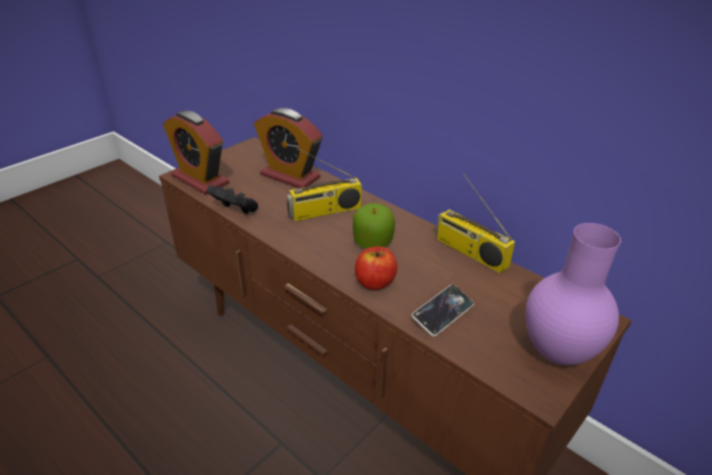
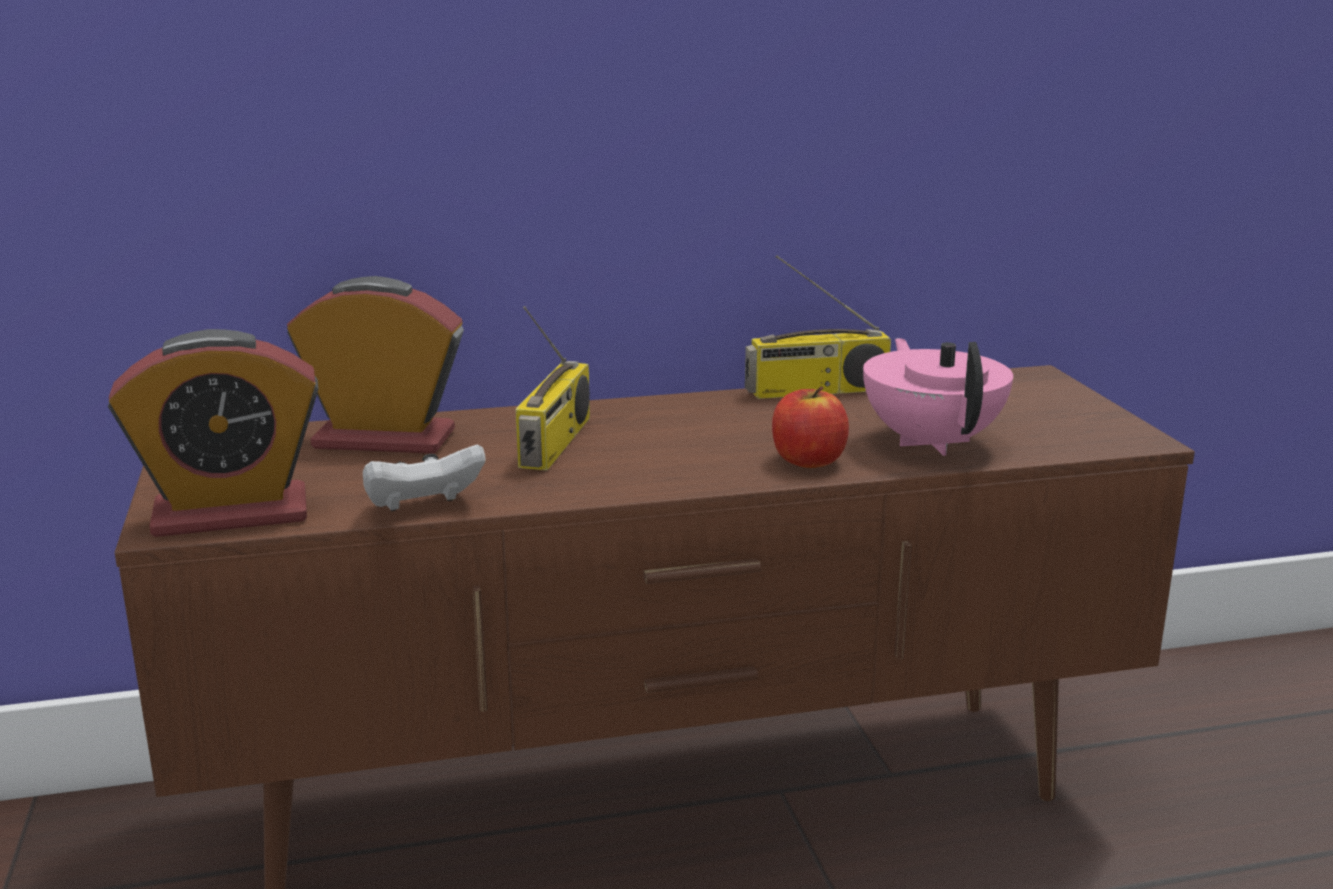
camera: 55 degrees left, 15 degrees down
black game controller [207,186,258,214] -> white game controller [363,444,485,511]
alarm clock [254,108,322,188] -> alarm clock turned 150 degrees counterclockwise [287,276,464,454]
apple [353,203,395,249] -> none
phone [411,284,474,337] -> pink teapot [863,338,1013,456]
purple vase [525,223,621,365] -> none

